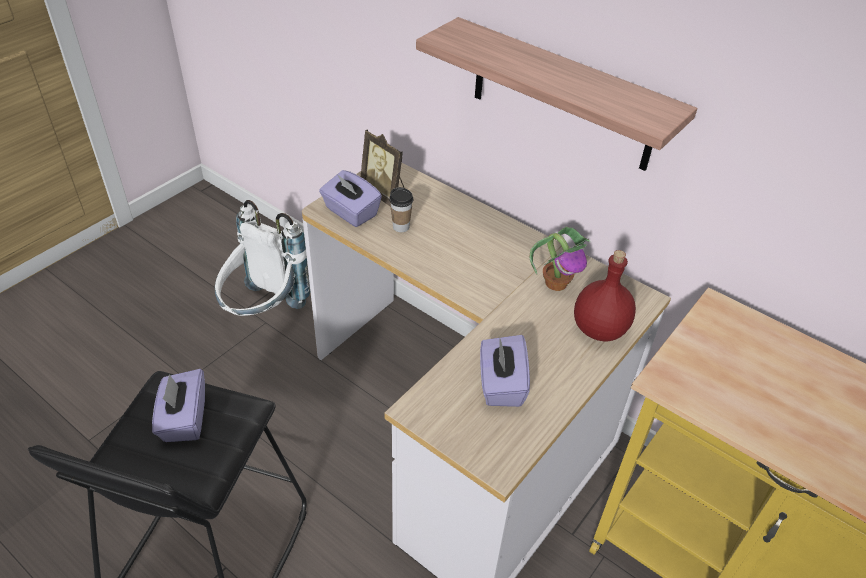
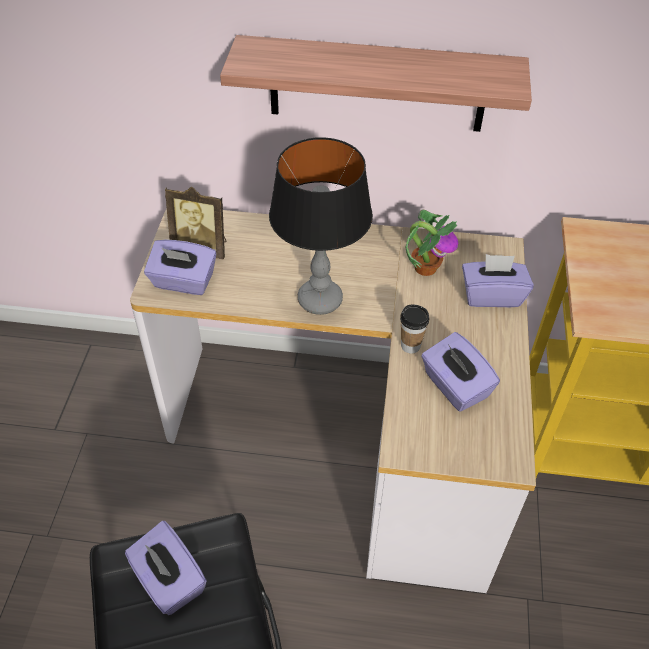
camera: 30 degrees left, 5 degrees up
white backpack [215,200,310,316] -> none
cup [389,187,413,232] -> cup moved to [400,305,429,353]
red bottle [574,250,636,341] -> purple tissue box [462,254,534,307]
none -> table lamp [269,137,373,315]

